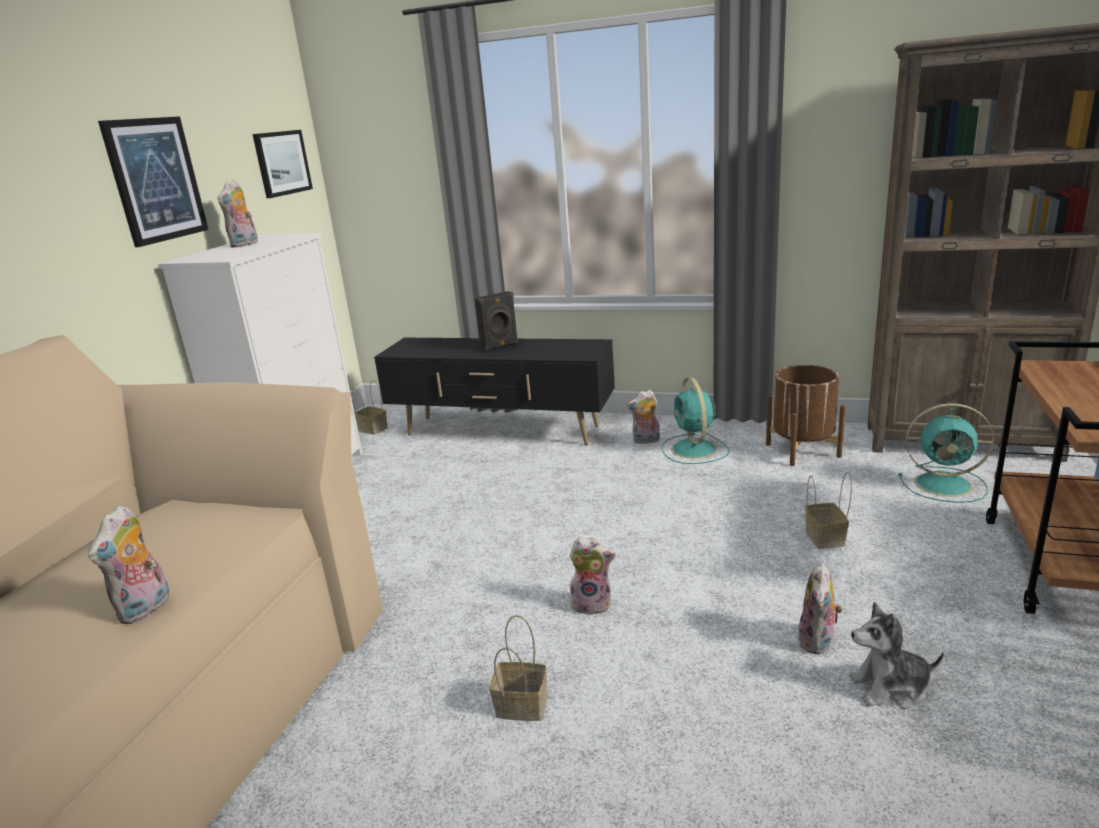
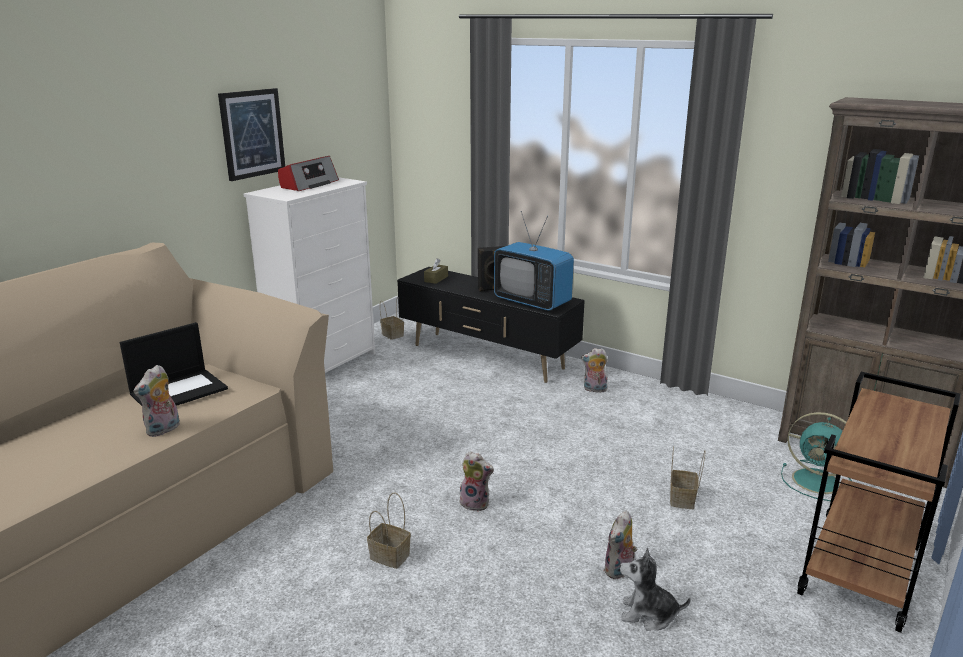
camera: 15 degrees right, 0 degrees up
plush toy [218,180,258,247] -> radio [278,156,339,191]
picture [252,130,313,198] -> none
turquoise fan [662,377,729,464] -> none
brown planter [766,365,846,466] -> none
none -> laptop [120,322,228,406]
none -> brown tissue box [424,259,448,284]
none -> television [494,211,574,311]

